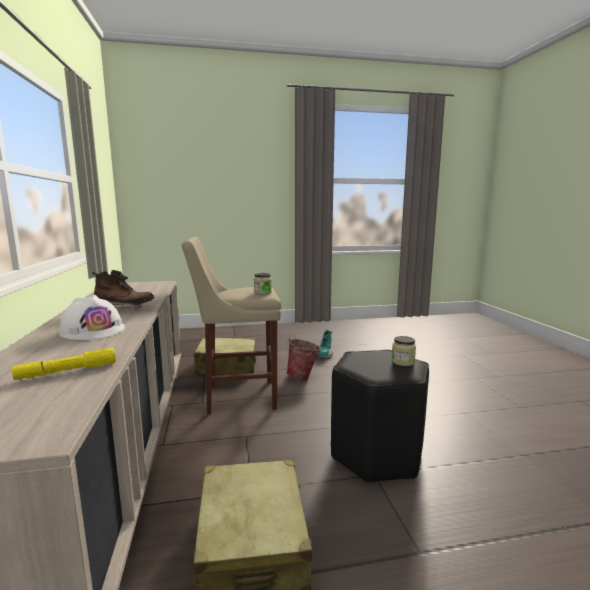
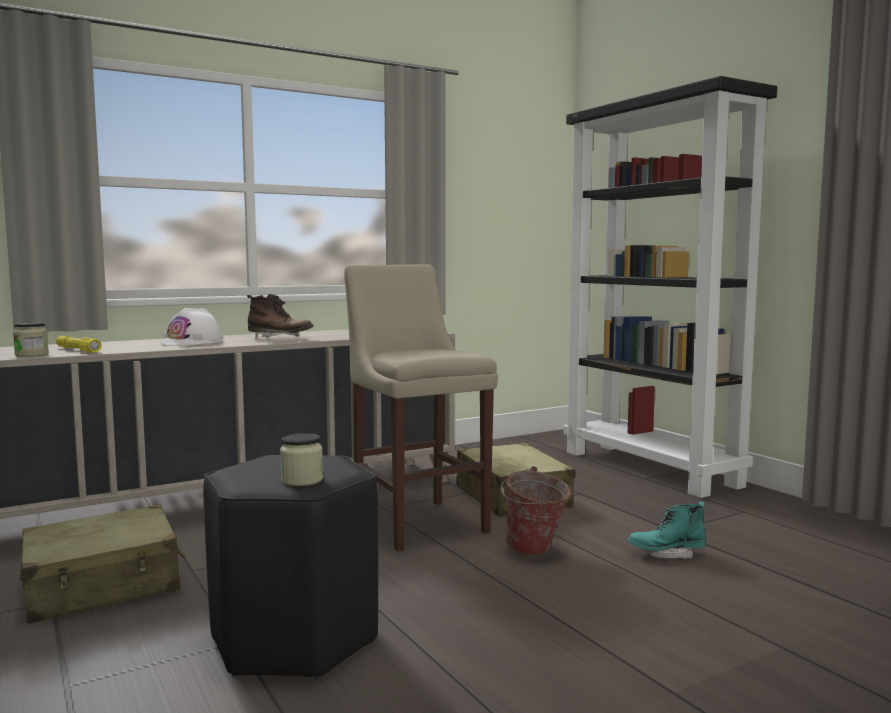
camera: 70 degrees right, 5 degrees down
brown boot [92,270,155,307] -> brown boot turned 60 degrees counterclockwise [247,294,314,339]
jar [254,273,272,294] -> jar moved to [13,322,49,357]
none -> black bookcase [563,76,777,498]

